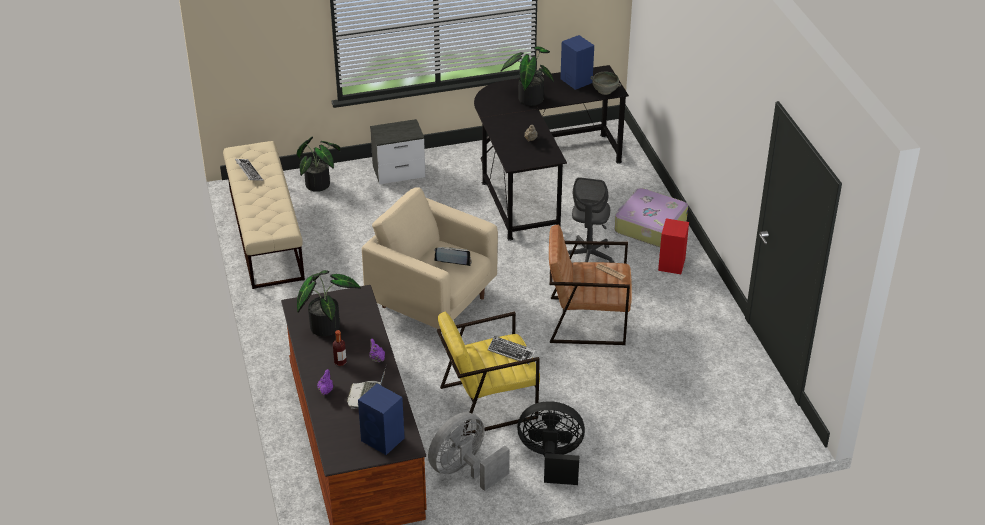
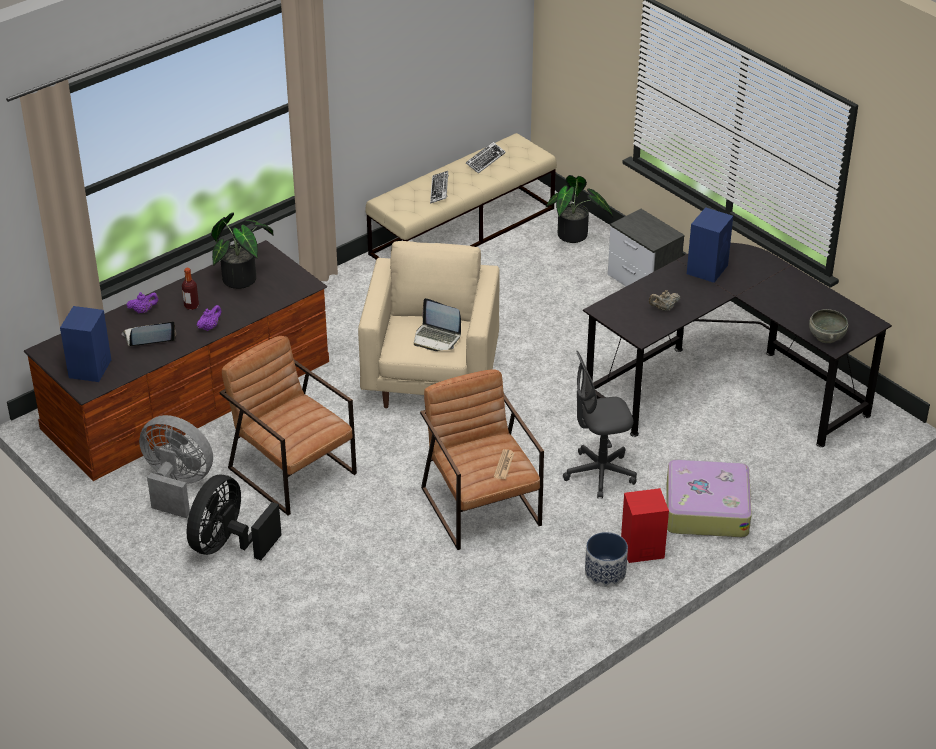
camera: 65 degrees right, 0 degrees up
laptop [434,247,472,266] -> laptop turned 135 degrees clockwise [414,298,461,351]
yellow armchair [437,311,540,436] -> brown armchair [220,336,357,515]
keyboard [488,336,536,364] -> keyboard moved to [430,171,449,204]
potted plant [501,47,554,106] -> none
black fan [517,401,585,485] -> black fan turned 135 degrees counterclockwise [187,475,282,560]
blue speaker [560,35,594,90] -> blue speaker moved to [687,207,733,283]
none -> planter [585,532,628,587]

